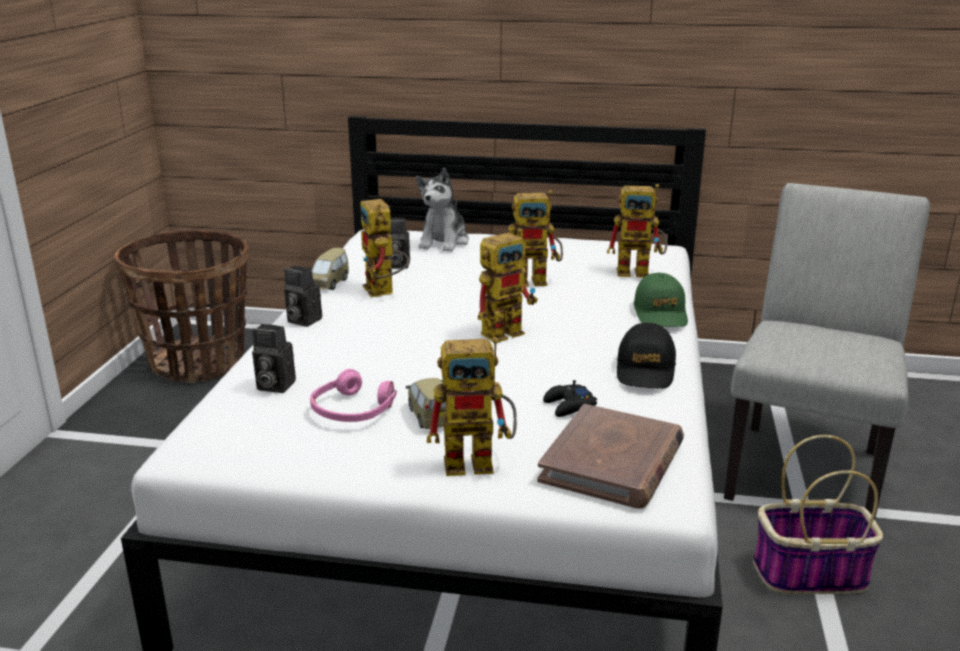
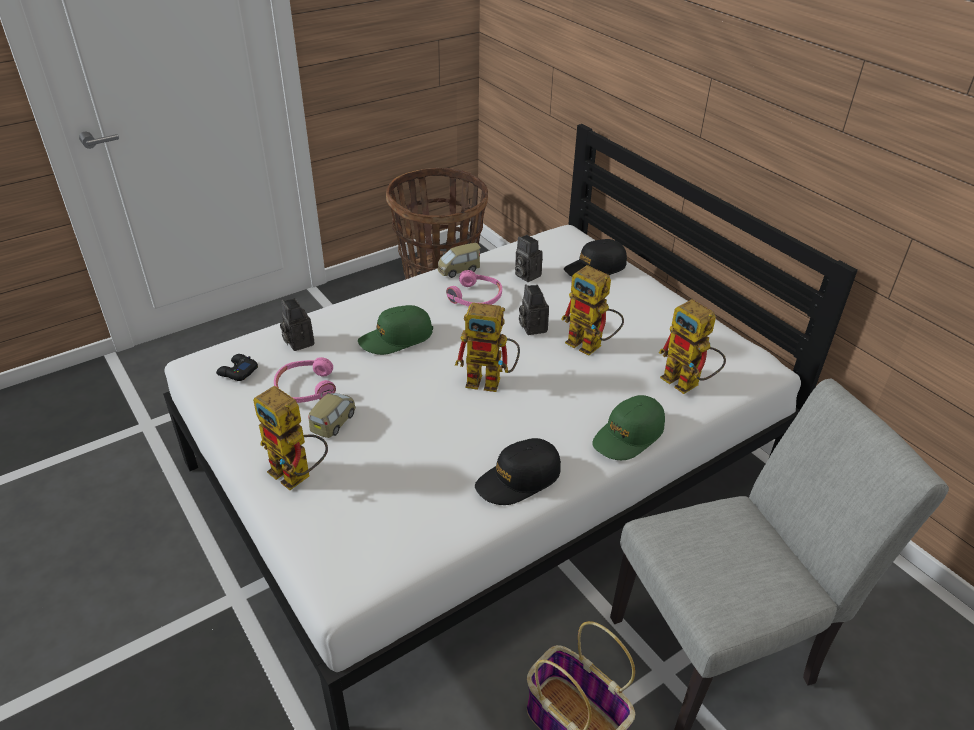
camera: 45 degrees right, 15 degrees up
camera [284,266,322,327] -> camera moved to [519,284,549,335]
toy robot [360,199,409,297] -> pink headphones [446,270,502,306]
plush toy [416,168,469,252] -> black cap [564,239,627,277]
brown book [537,404,684,509] -> none
black game controller [543,380,597,417] -> black game controller moved to [216,354,258,381]
none -> green cap [358,305,433,355]

